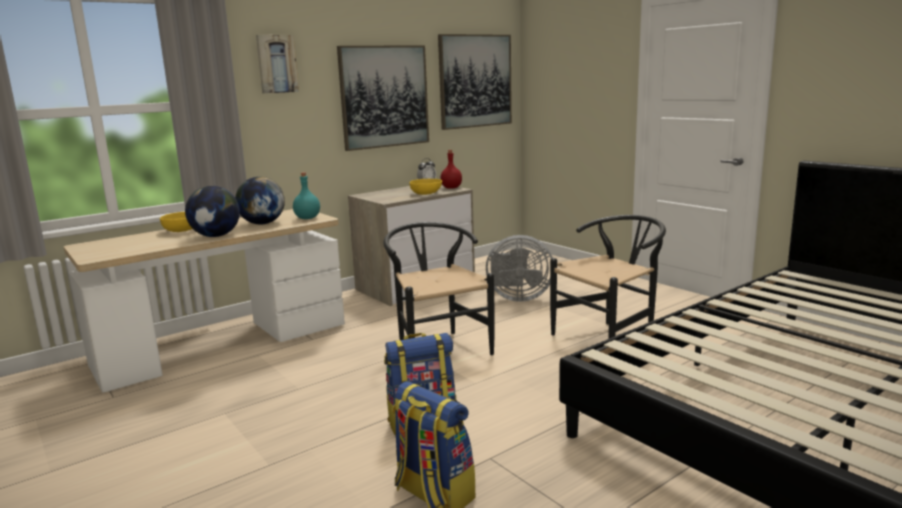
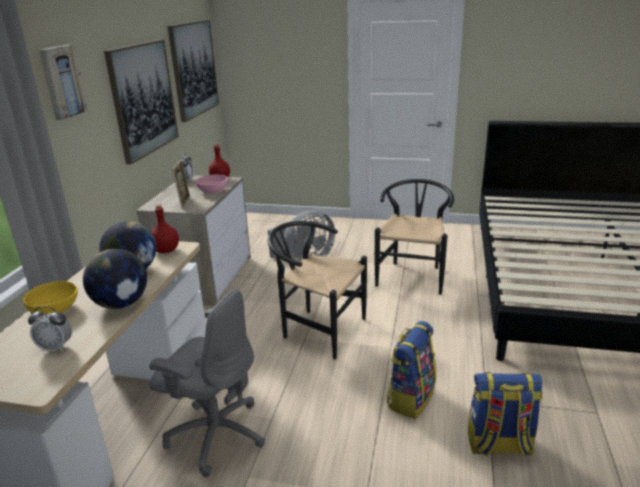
camera: 40 degrees left, 10 degrees up
turquoise bottle [293,172,320,219] -> red bottle [151,204,179,253]
yellow bowl [409,179,442,195] -> pink bowl [196,174,228,194]
none -> alarm clock [28,306,72,352]
none -> grey office chair [149,289,265,477]
none -> picture frame [172,160,190,209]

